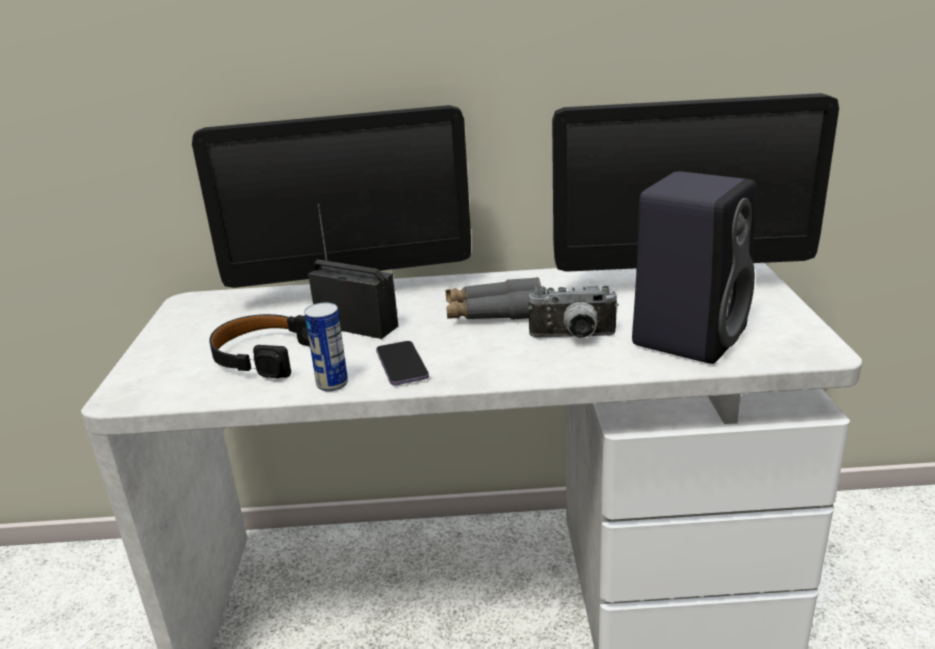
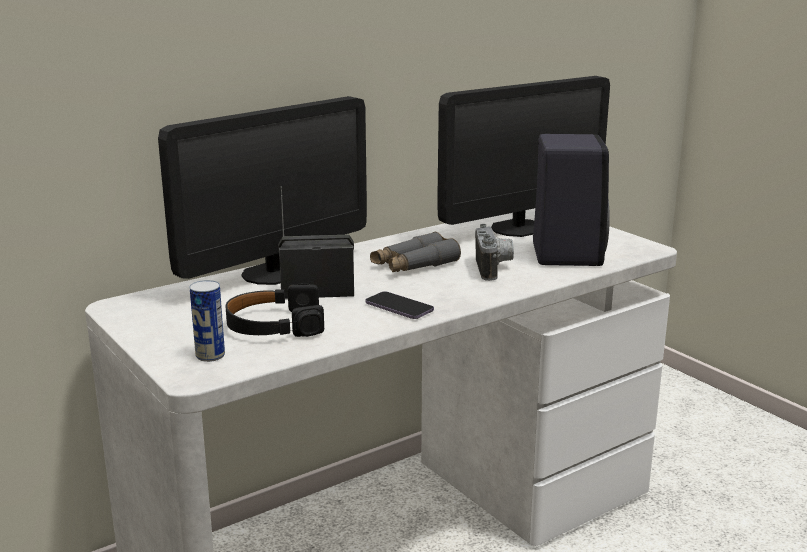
camera: 35 degrees left, 5 degrees down
can [304,302,348,391] -> can moved to [190,280,225,362]
camera [528,286,619,339] -> camera turned 60 degrees counterclockwise [475,224,514,281]

